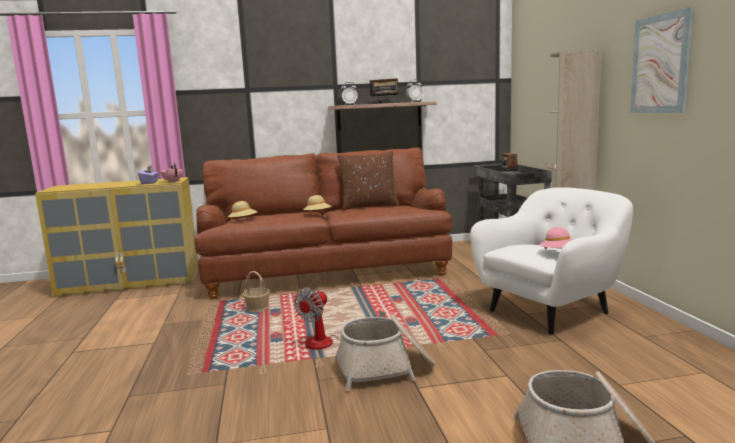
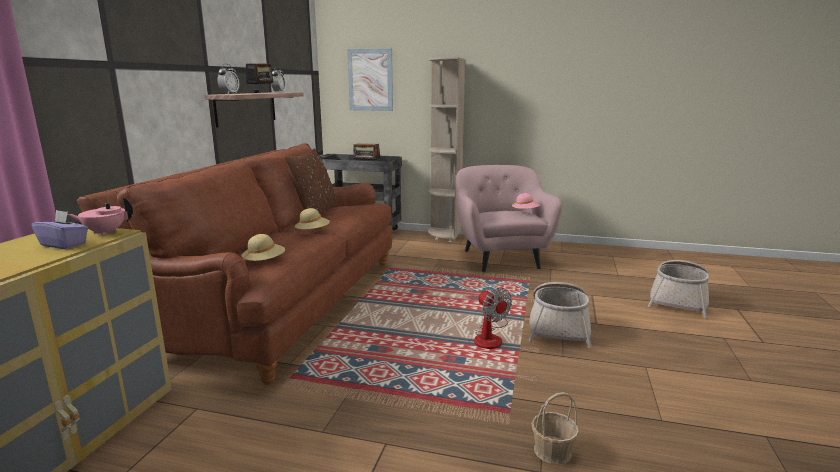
camera: 65 degrees left, 5 degrees up
basket [243,271,270,312] -> basket moved to [531,392,579,465]
white armchair [470,187,633,334] -> pink armchair [456,165,562,272]
picture [630,7,693,113] -> picture moved to [347,49,393,111]

